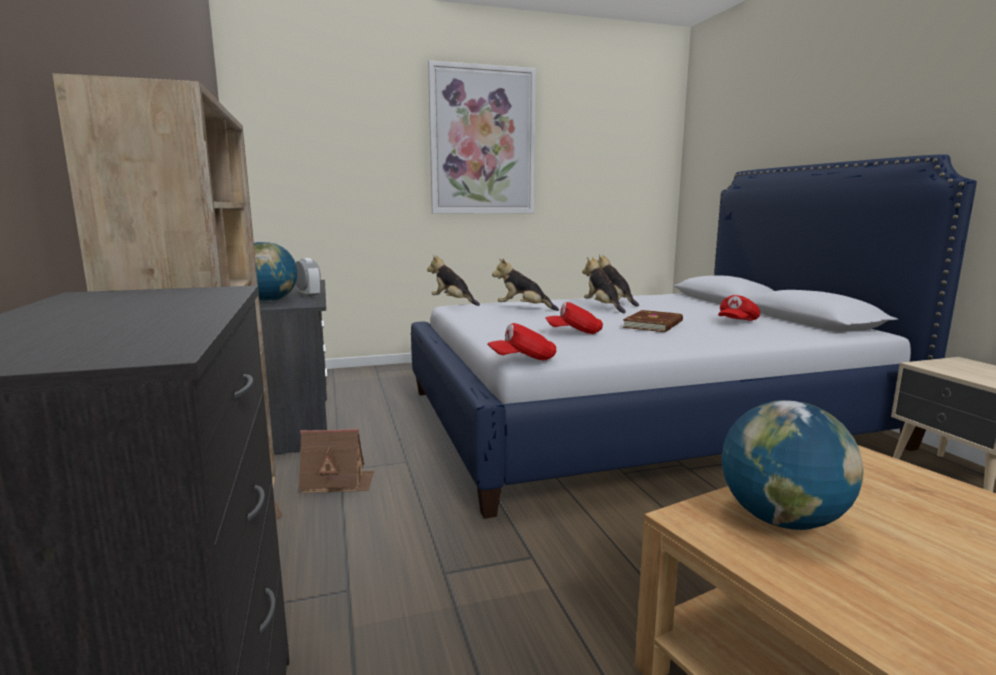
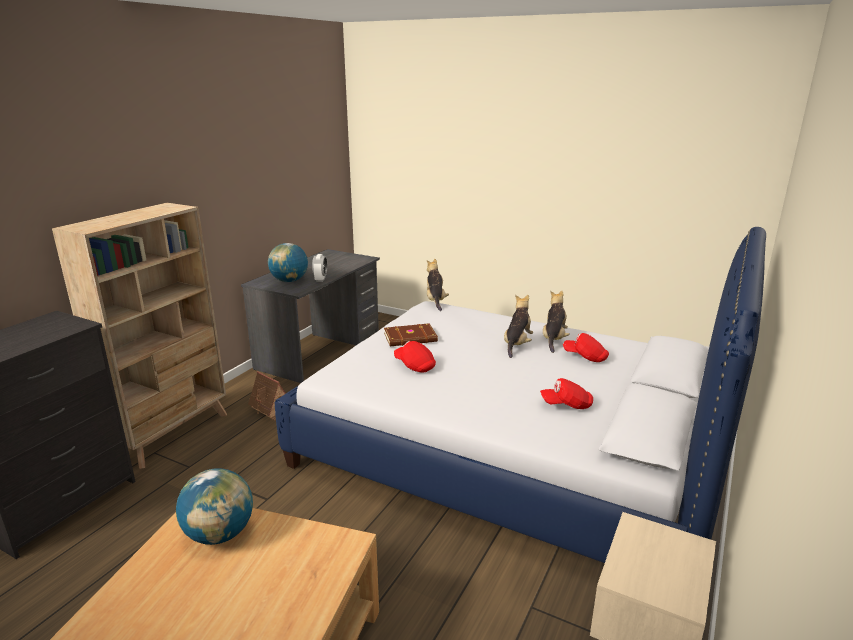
camera: 45 degrees right, 10 degrees up
picture [428,60,536,214] -> none
red cap [487,323,556,360] -> red cap moved to [563,333,609,362]
plush toy [492,258,559,311] -> none
brown book [622,310,683,332] -> brown book moved to [384,323,438,346]

